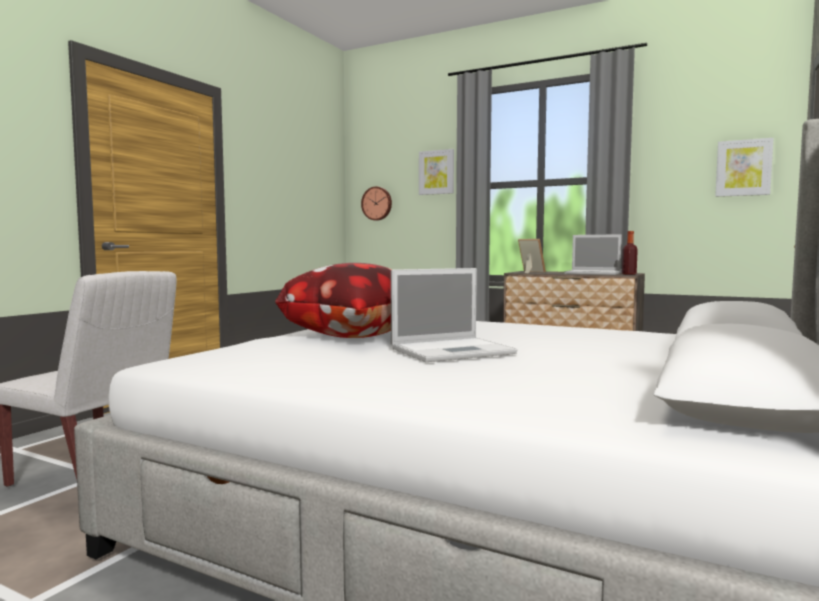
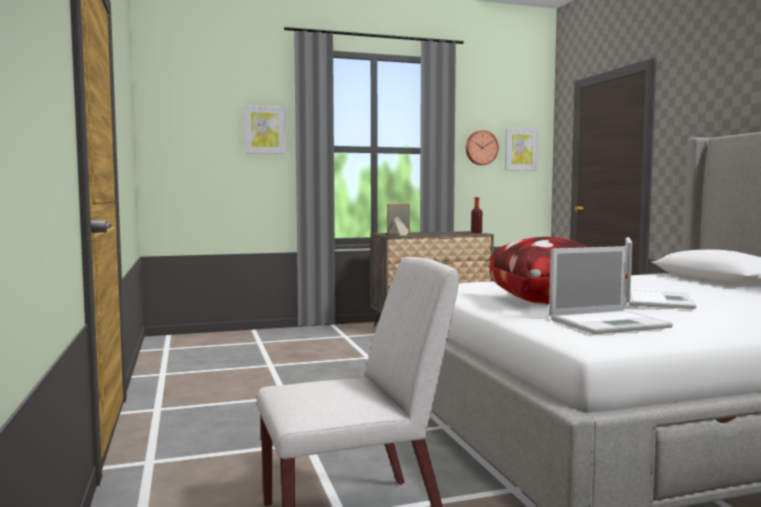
camera: 45 degrees left, 0 degrees up
wall clock [361,187,392,221] -> wall clock moved to [466,130,499,165]
laptop [564,234,622,275] -> laptop moved to [549,246,673,334]

